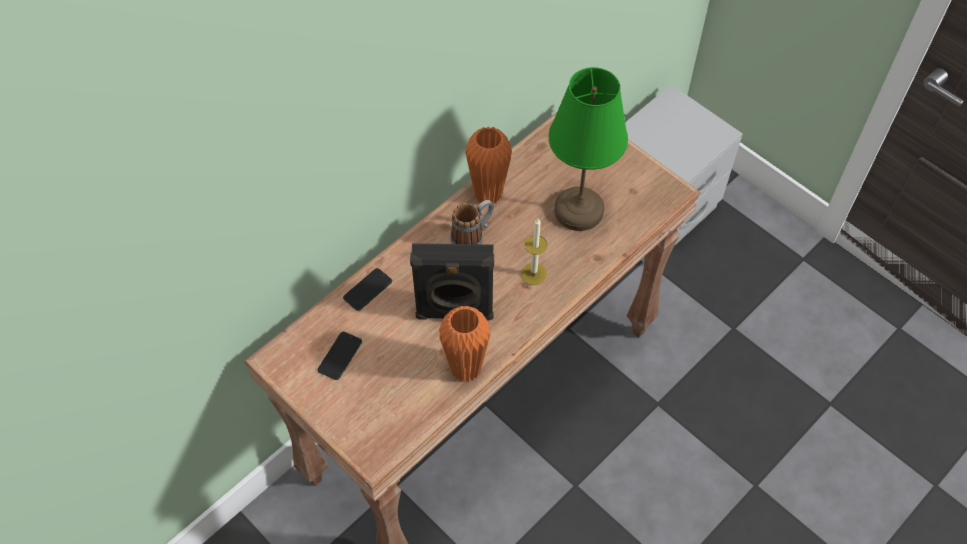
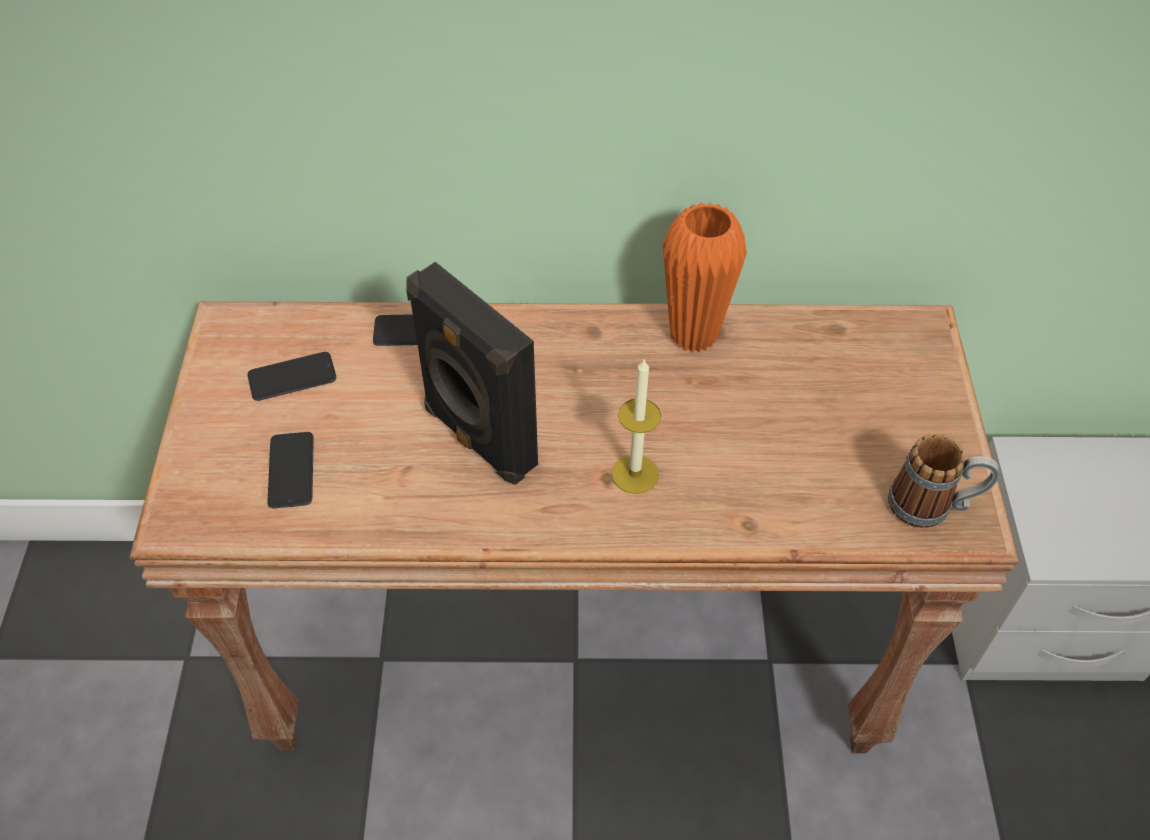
camera: 45 degrees right, 5 degrees down
orange vase [439,306,491,382] -> none
mug [450,200,494,244] -> mug moved to [888,434,999,528]
green table lamp [549,67,628,231] -> none
none -> phone [267,432,314,508]

